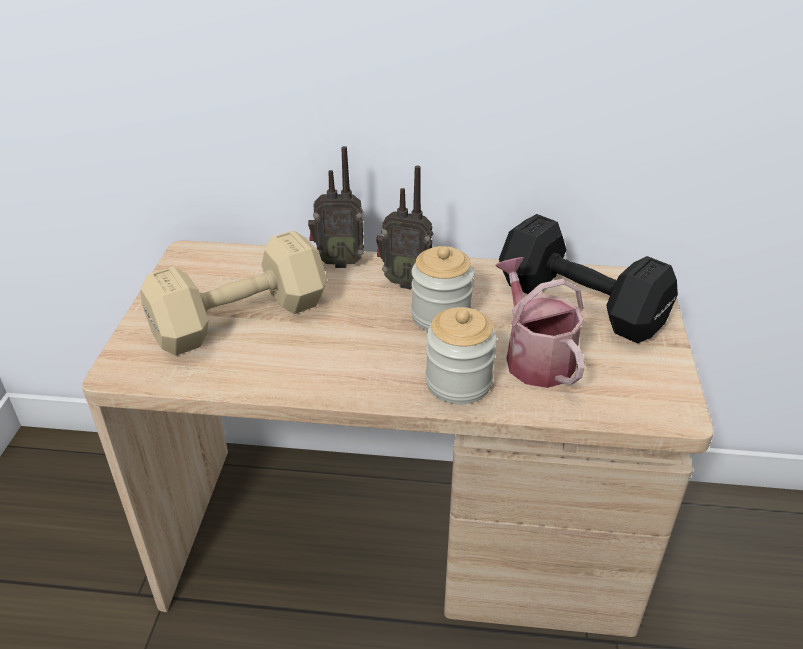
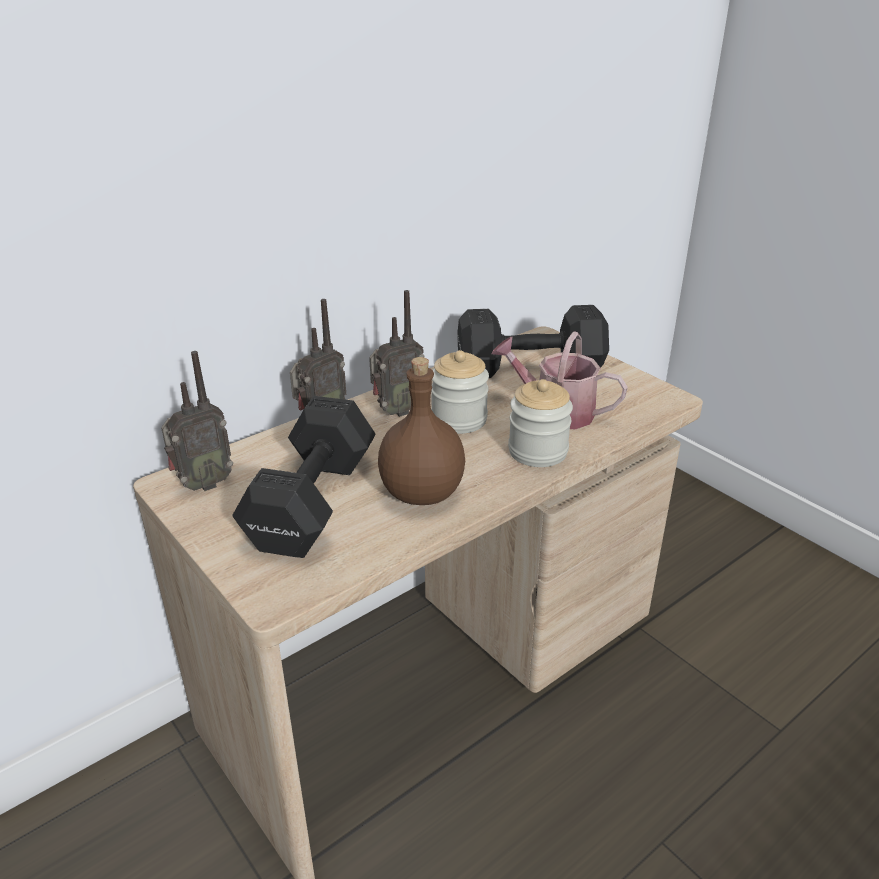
camera: 45 degrees left, 5 degrees down
beige dumbbell [141,230,327,356] -> black dumbbell [232,396,376,558]
none -> radio [161,351,233,491]
none -> brown bottle [378,357,465,505]

